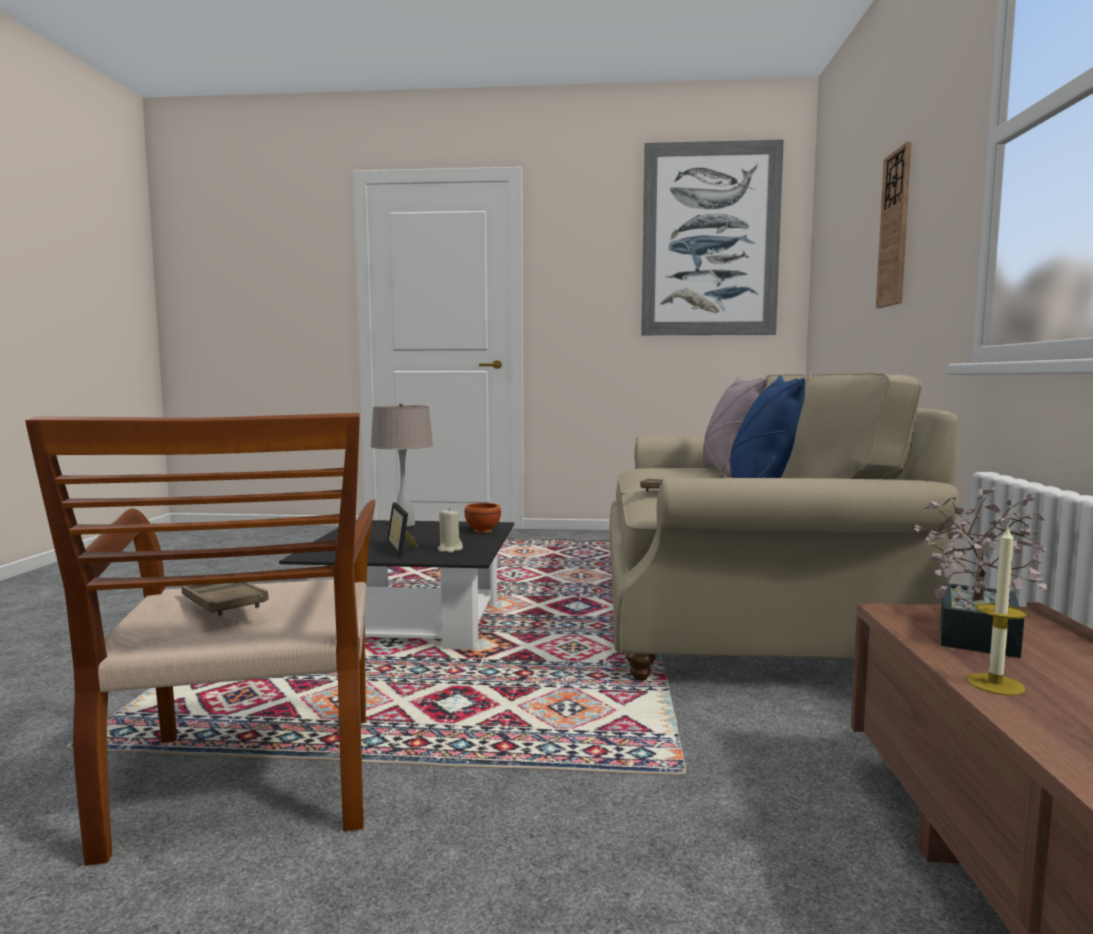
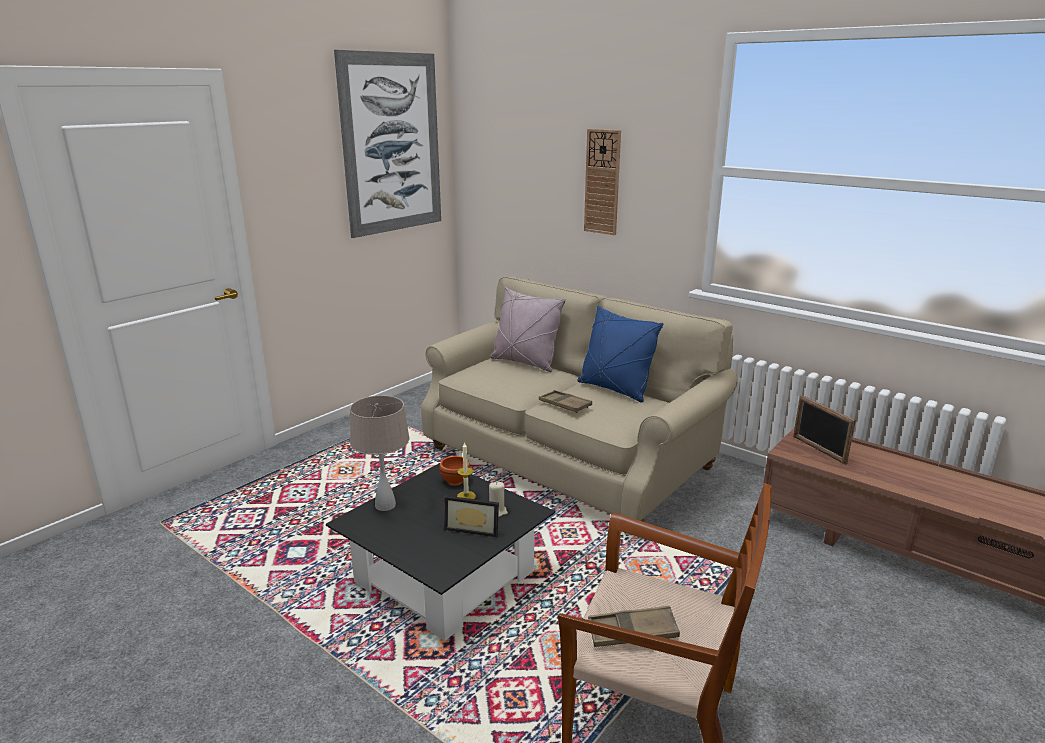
camera: 55 degrees left, 15 degrees up
potted plant [915,486,1048,658] -> picture frame [793,395,856,465]
candle [966,527,1027,695] -> candle moved to [457,442,476,499]

